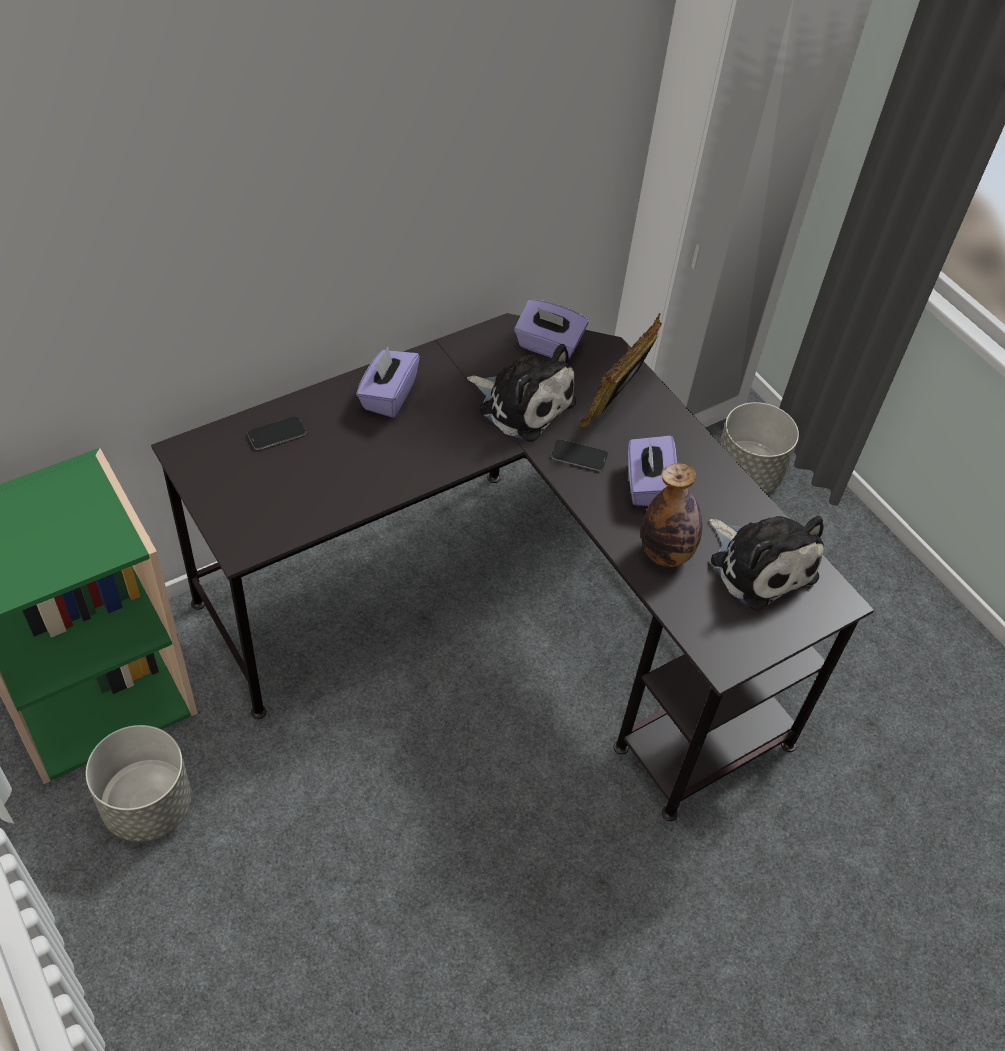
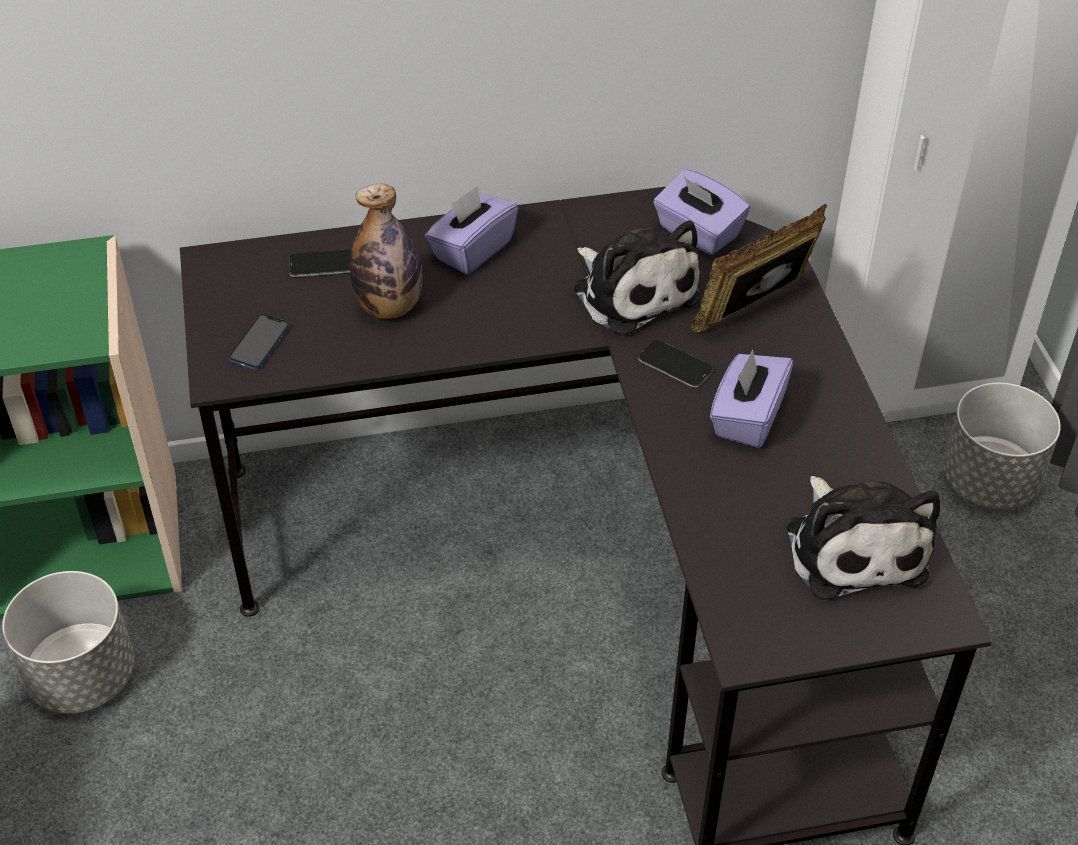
camera: 25 degrees right, 5 degrees down
bottle [641,463,702,567] -> bottle moved to [350,184,422,319]
none -> phone [229,314,289,370]

